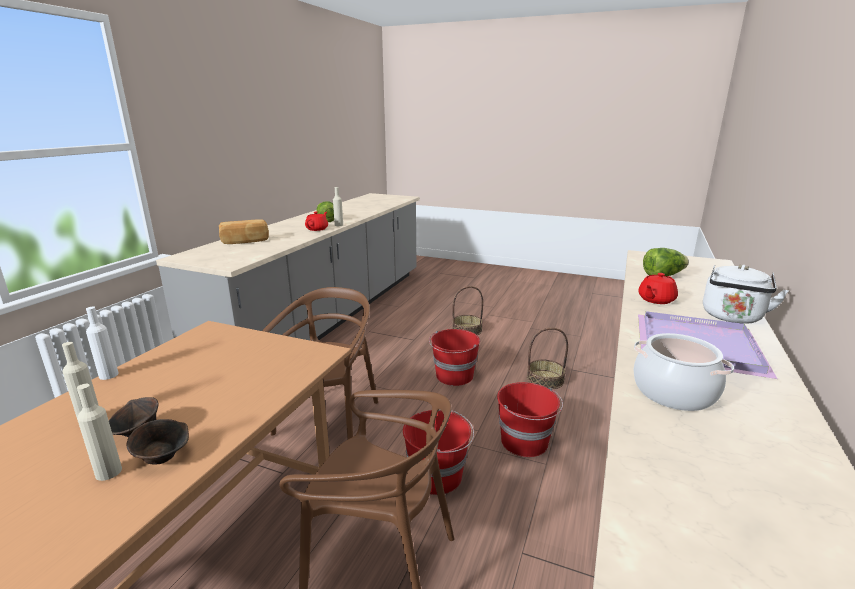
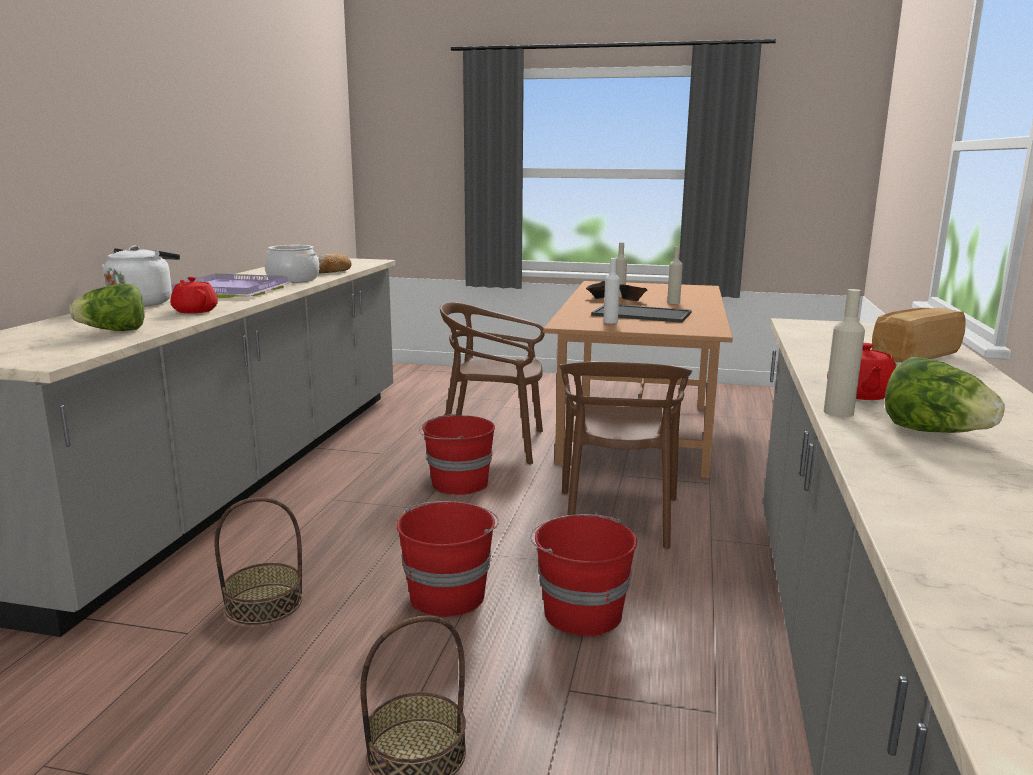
camera: 170 degrees right, 5 degrees down
white bottle [86,307,119,380] -> white bottle moved to [604,258,620,323]
red bucket [497,382,563,457] -> red bucket moved to [530,514,637,637]
red teapot [638,273,678,304] -> red teapot turned 75 degrees counterclockwise [170,277,218,314]
none -> bread [318,253,352,273]
none -> tray [591,305,692,323]

